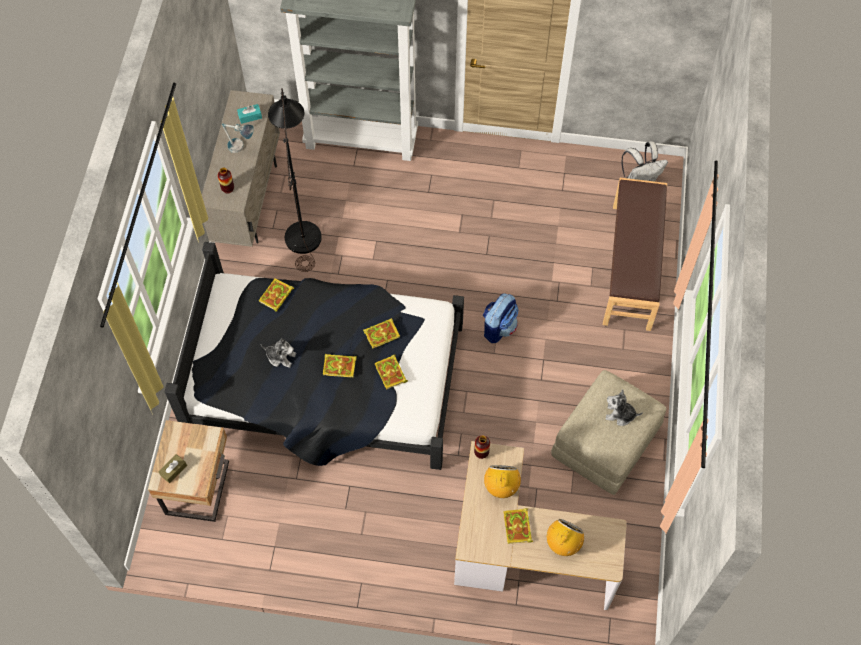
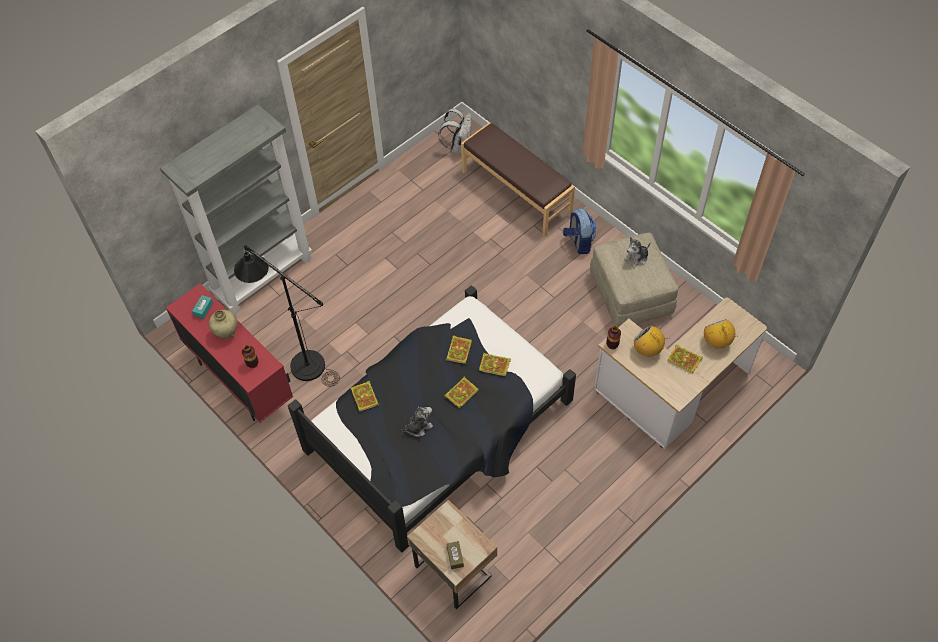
camera: 50 degrees left, 5 degrees down
beige cabinet [202,90,280,247] -> red cabinet [166,283,293,422]
table lamp [222,123,254,153] -> beige vase [209,310,237,339]
backpack [483,294,519,343] -> backpack moved to [563,208,596,254]

